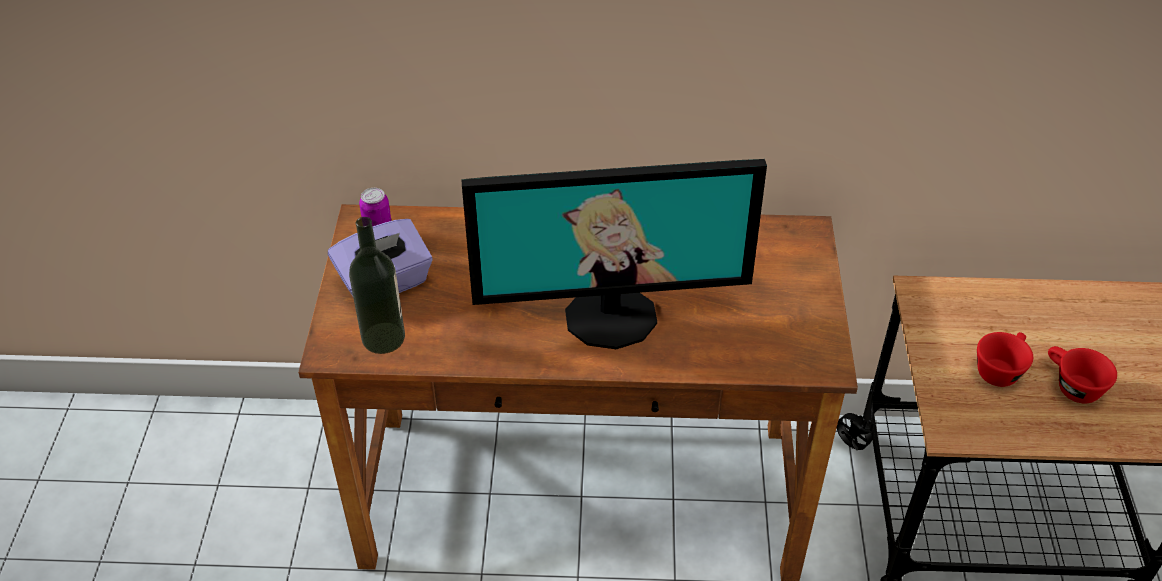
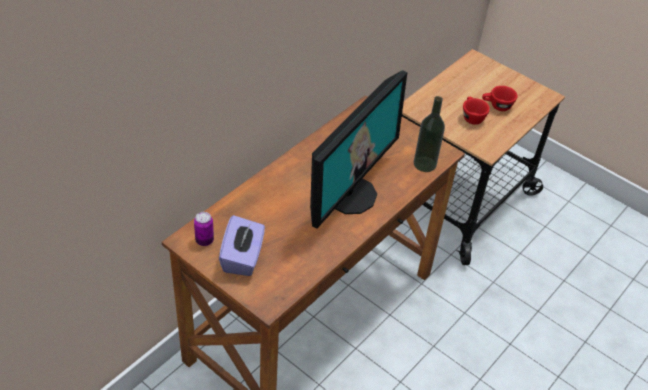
camera: 55 degrees left, 0 degrees up
bottle [349,217,405,354] -> bottle moved to [414,96,445,172]

